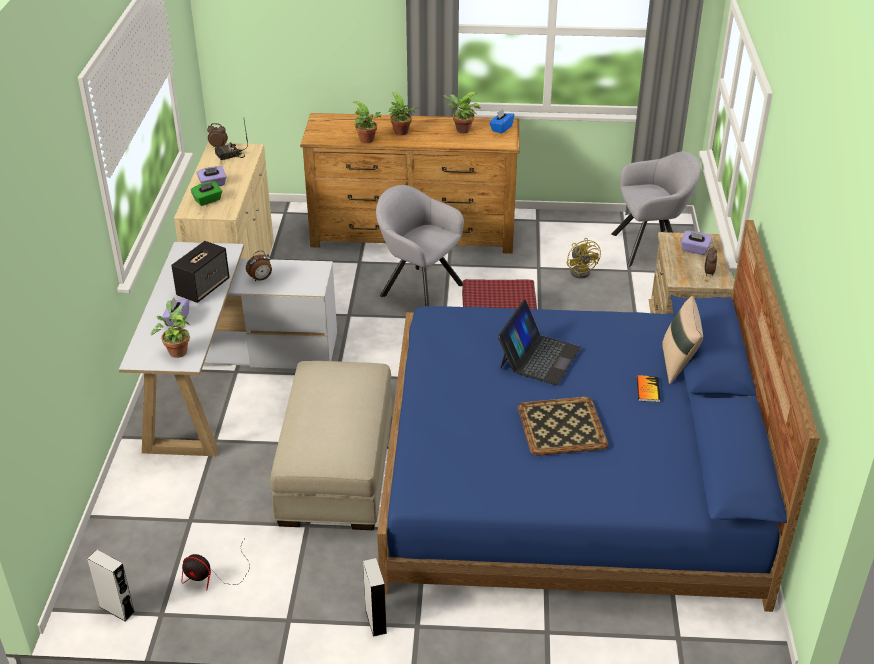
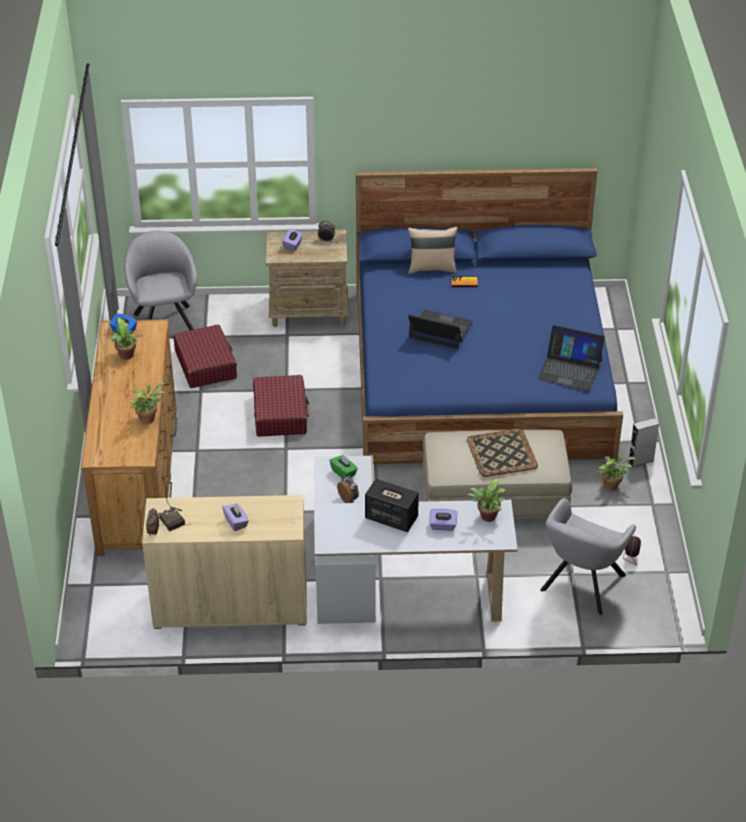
camera: 95 degrees left, 5 degrees up
grey speaker [87,550,135,622] -> none
green tissue box [191,181,222,206] -> green tissue box moved to [330,455,358,481]
grey armchair [376,185,464,306] -> grey armchair moved to [540,498,636,615]
potted plant [389,92,419,136] -> potted plant moved to [598,456,635,491]
tray [518,397,608,456] -> tray moved to [467,429,538,477]
yellow fan [567,238,601,279] -> red suitcase [173,324,237,388]
none -> laptop [538,325,605,391]

